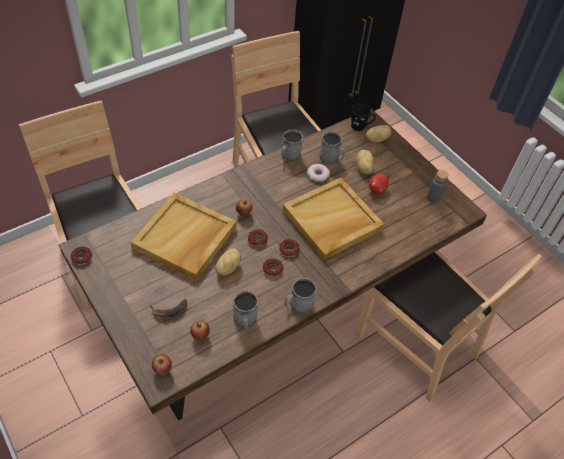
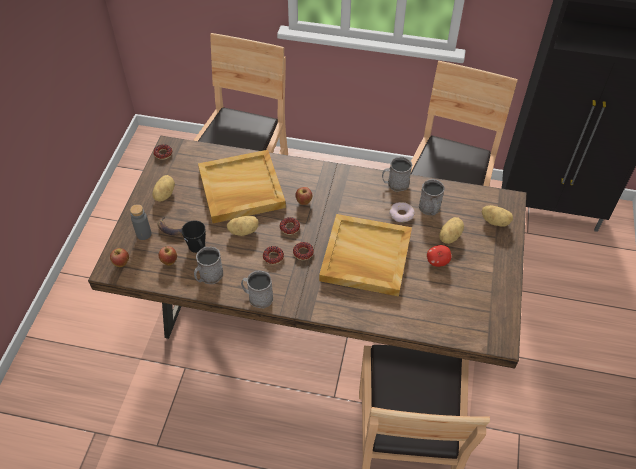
camera: 50 degrees right, 0 degrees up
black mug [351,103,376,131] -> black mug moved to [182,220,206,253]
grey bottle [427,170,448,203] -> grey bottle moved to [130,204,152,240]
none -> potato [152,175,175,202]

